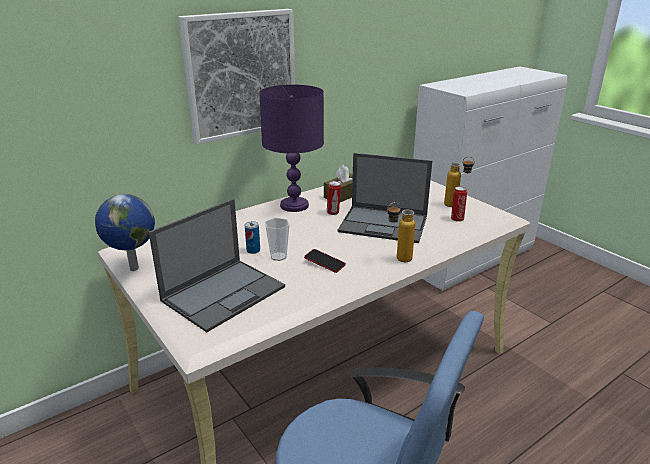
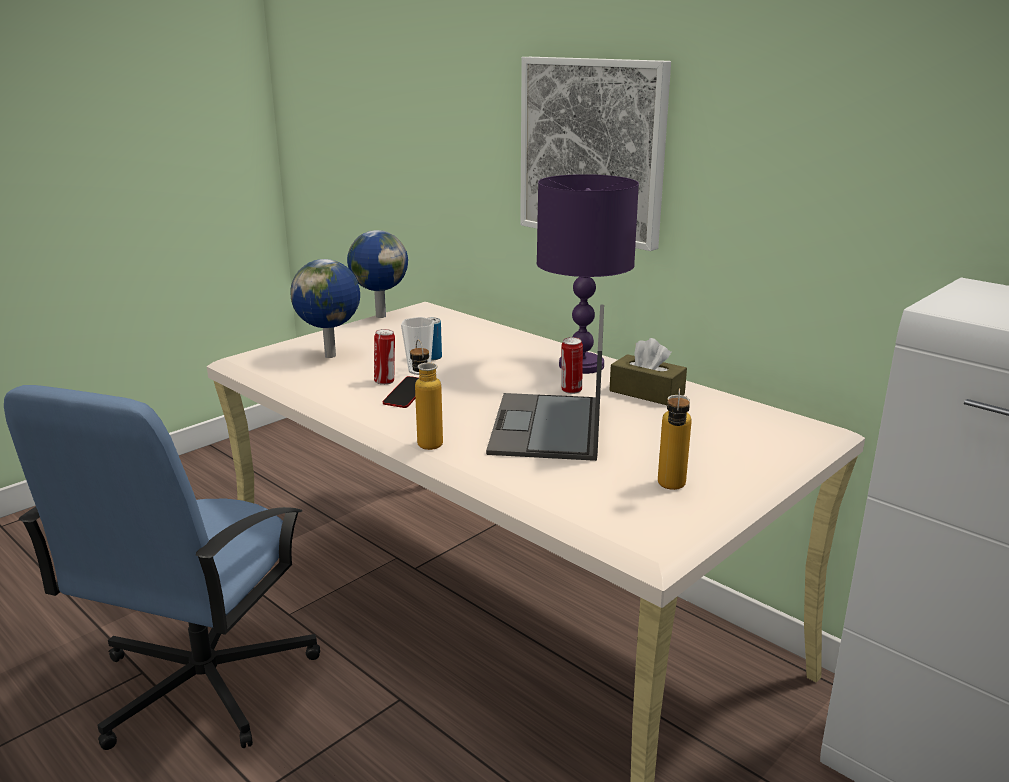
camera: 80 degrees right, 5 degrees down
laptop [149,199,285,332] -> globe [291,259,360,358]
can [451,187,467,222] -> can moved to [374,329,395,385]

